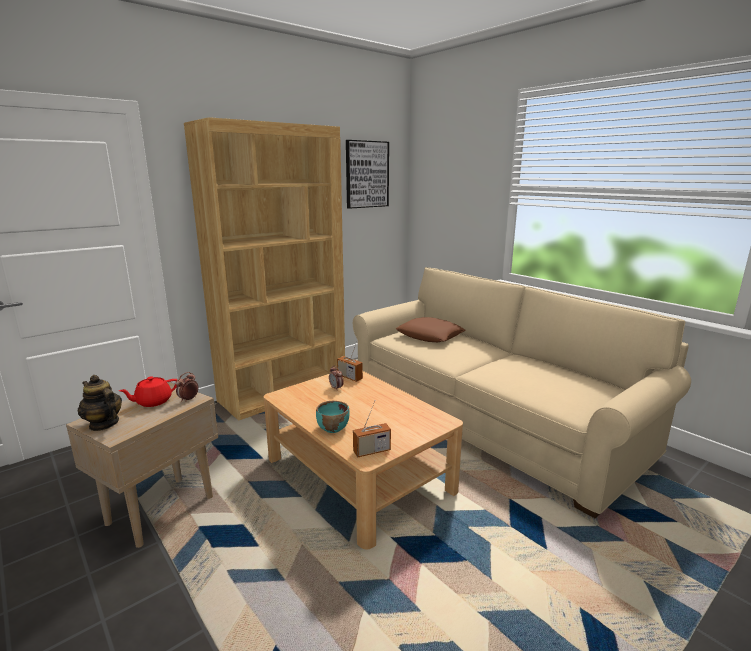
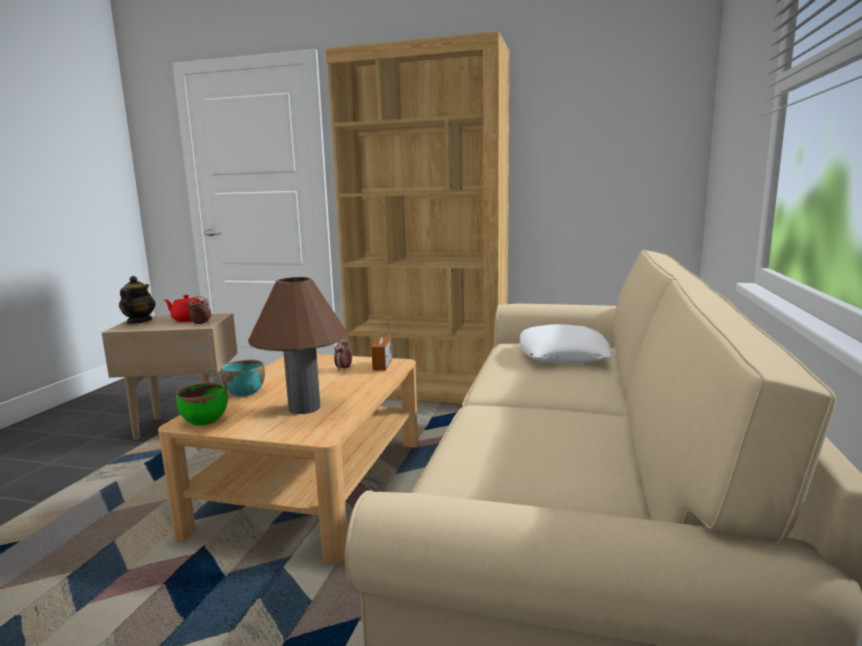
camera: 55 degrees right, 5 degrees down
picture [346,140,389,209] -> none
radio [353,404,391,458] -> green bowl [176,382,228,426]
brown pillow [396,317,465,342] -> white pillow [520,324,612,364]
none -> brown table lamp [248,277,348,414]

